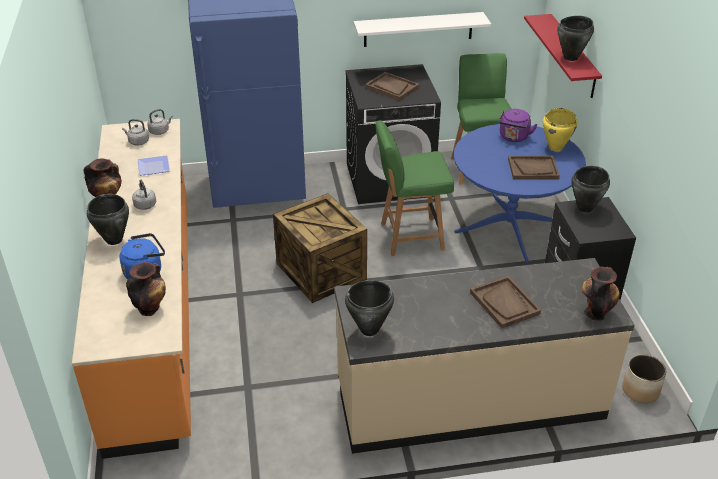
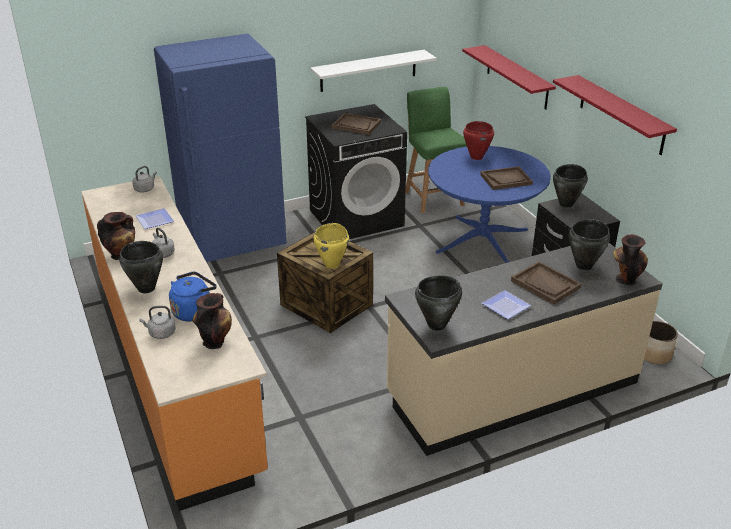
camera: 15 degrees left, 5 degrees down
grey kettle [122,119,149,145] -> grey kettle moved to [139,306,176,339]
green chair [375,121,454,256] -> none
purple kettle [498,109,538,142] -> red cooking pot [463,121,494,160]
yellow cooking pot [543,108,577,151] -> yellow cooking pot moved to [314,223,349,269]
black cooking pot [557,16,594,61] -> black cooking pot moved to [569,219,610,270]
none -> plate [481,290,531,319]
none -> red shelf [553,75,677,155]

